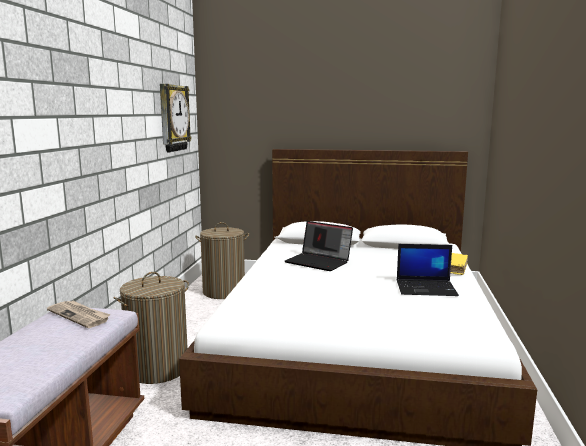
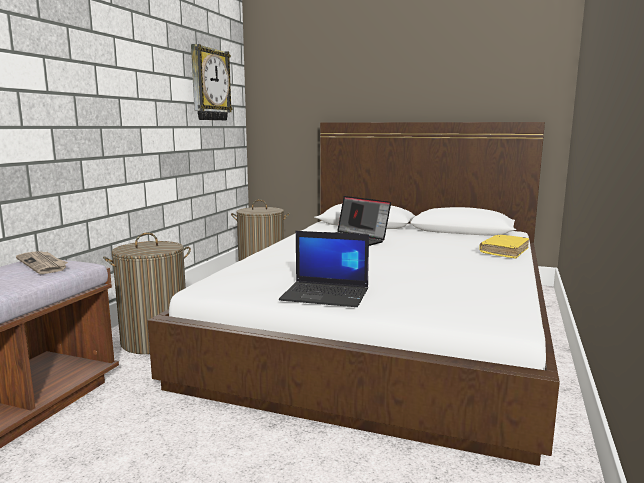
camera: 10 degrees right, 0 degrees up
laptop [397,244,459,296] -> laptop moved to [279,231,369,307]

